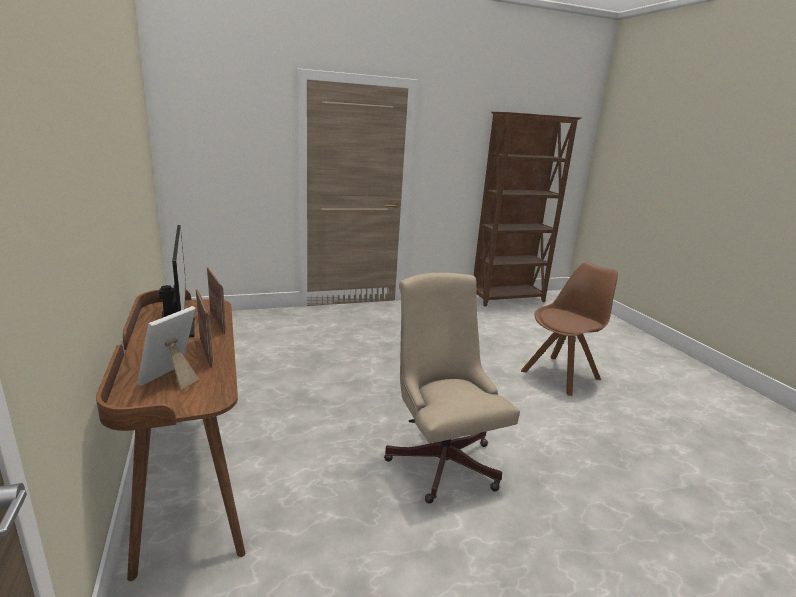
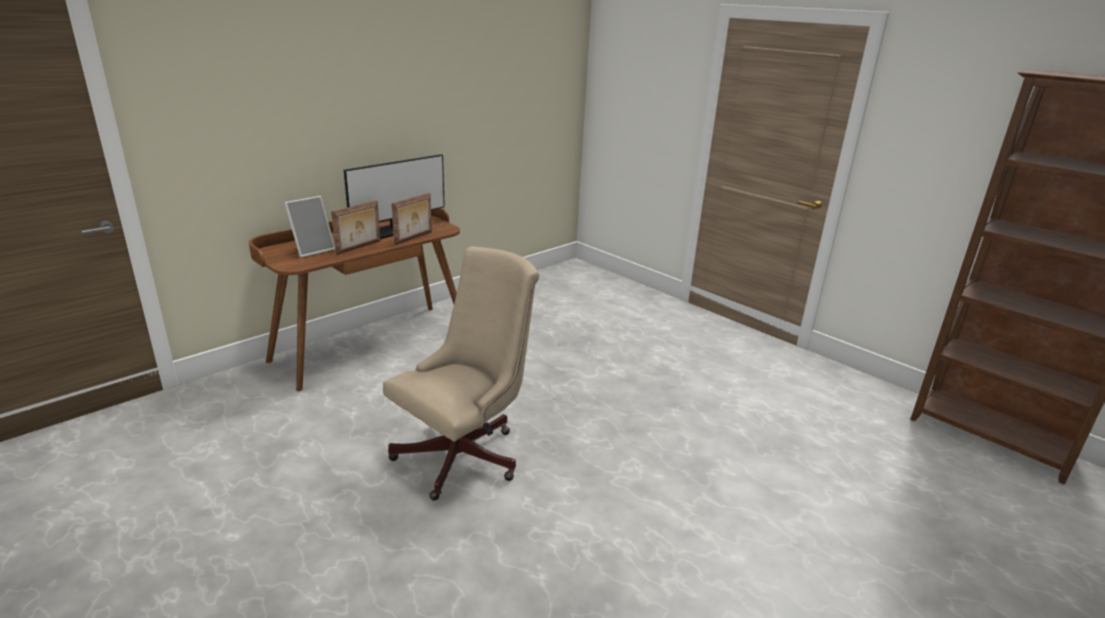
camera: 65 degrees right, 5 degrees up
picture frame [137,306,199,390] -> picture frame turned 135 degrees clockwise [284,196,335,258]
brown chair [521,262,618,396] -> none

